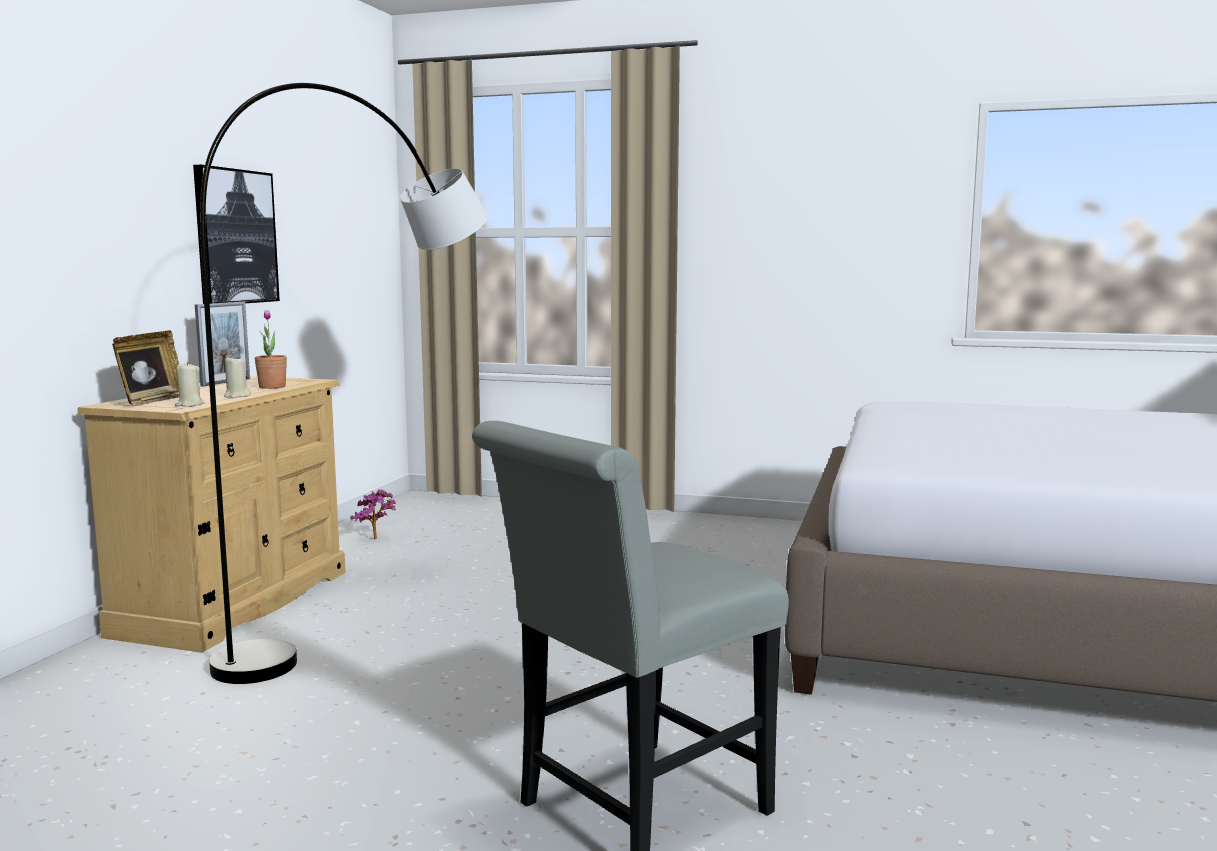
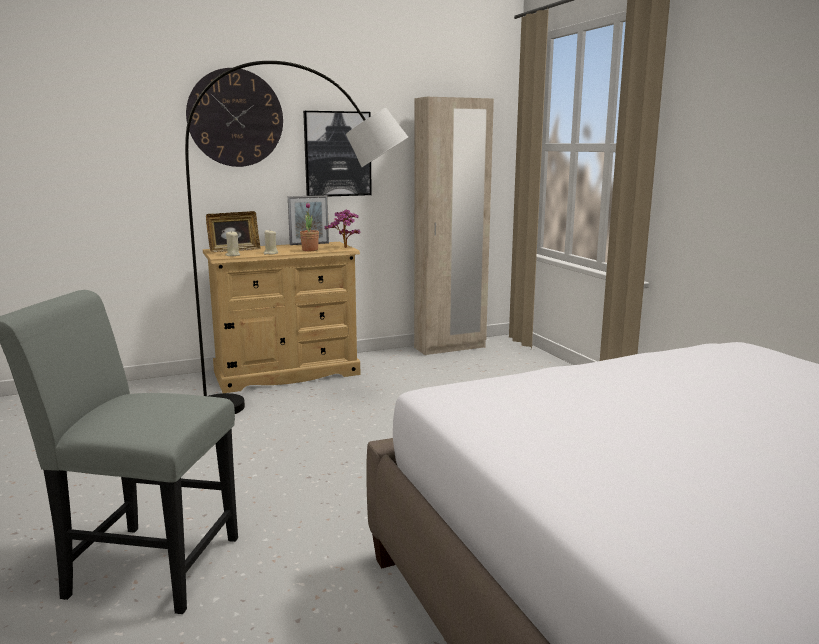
camera: 50 degrees right, 5 degrees up
potted plant [350,489,397,539] -> potted plant moved to [325,210,360,248]
none -> wall clock [186,68,283,167]
none -> beige wardrobe [414,97,494,355]

